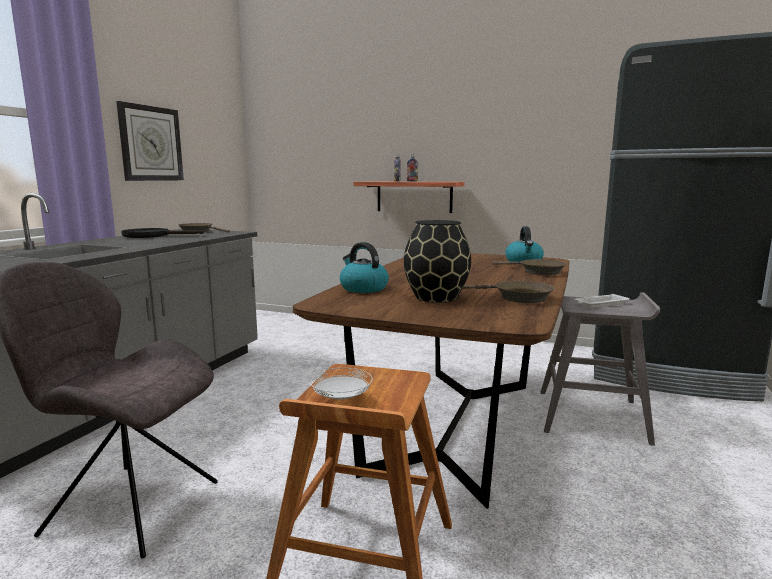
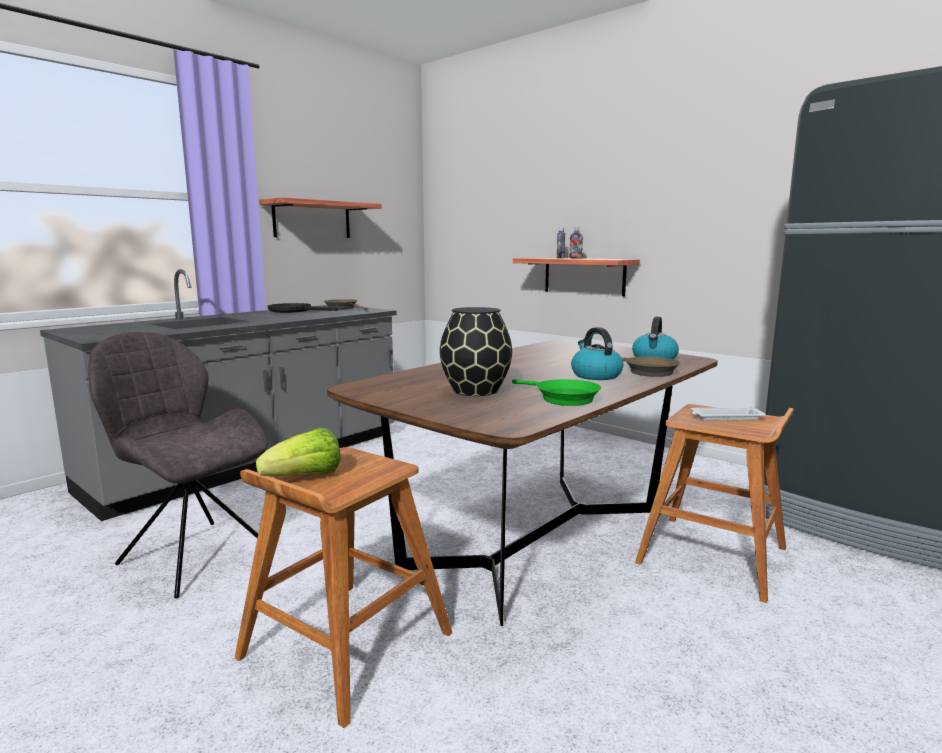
camera: 20 degrees right, 0 degrees up
wall clock [116,101,184,181] -> shelf [259,197,382,238]
white plate [309,368,373,400] -> lettuce [256,428,341,477]
kettle [340,242,389,293] -> kettle moved to [571,327,623,380]
brown frying pan [463,281,554,303] -> green frying pan [512,379,601,406]
grey stool [541,292,660,446] -> brown stool [635,404,794,603]

